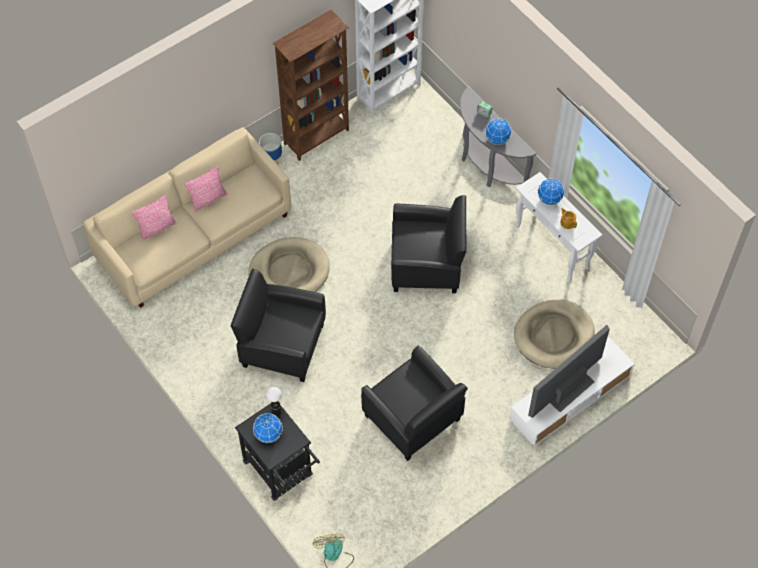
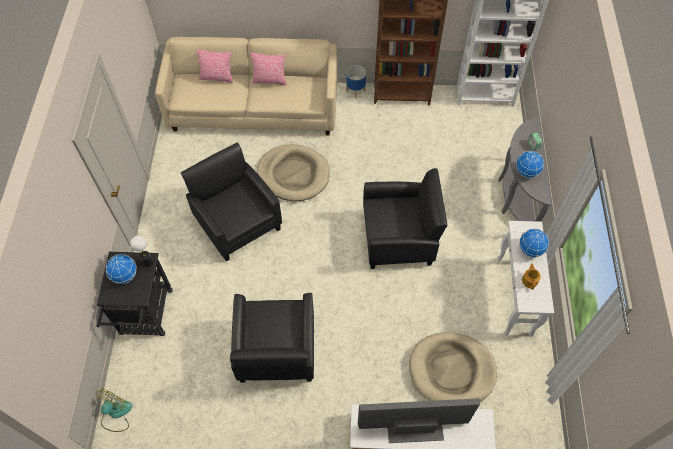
camera: 40 degrees right, 0 degrees up
black armchair [391,195,466,293] -> black armchair turned 45 degrees counterclockwise [363,168,448,269]

